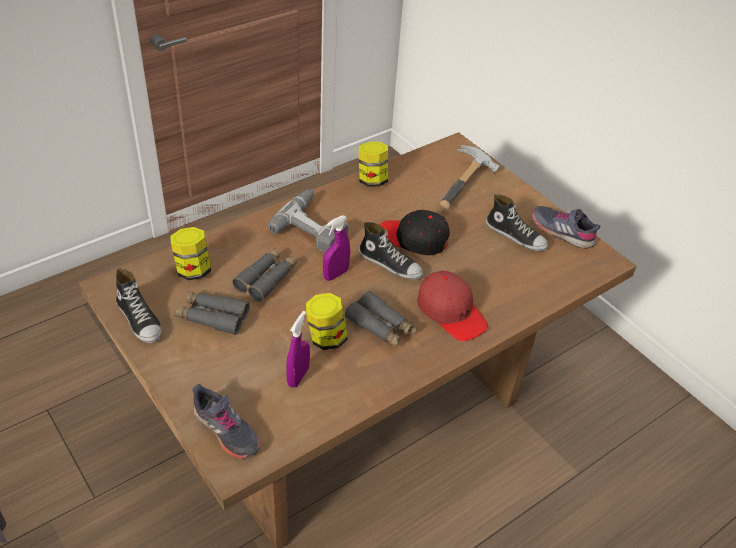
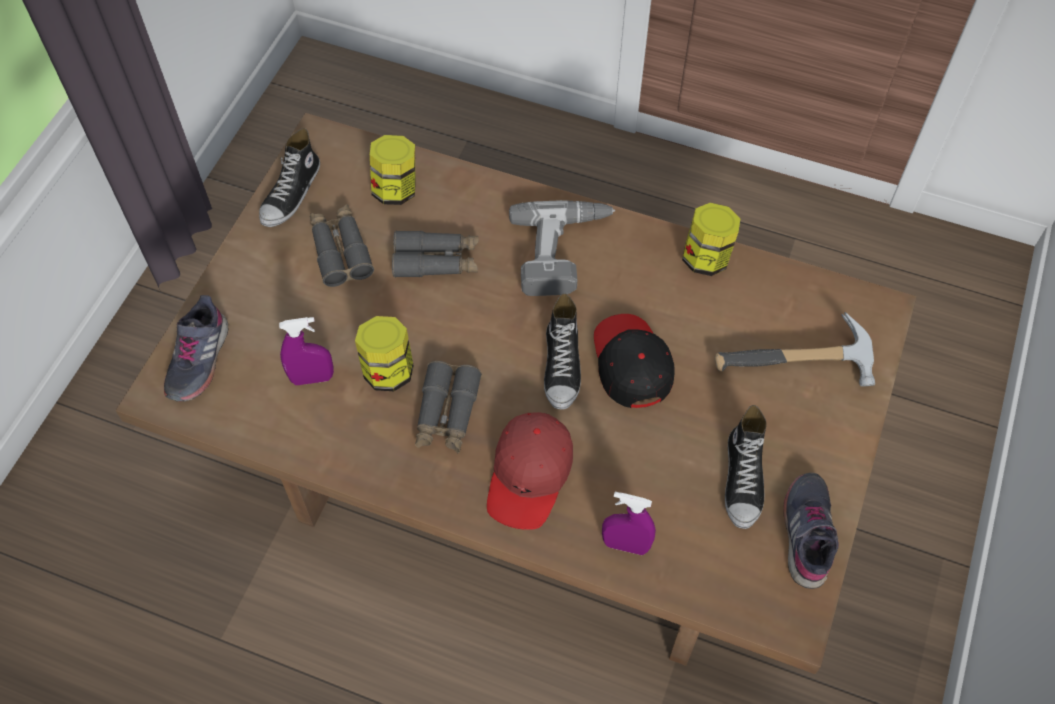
camera: 60 degrees right, 15 degrees up
purple spray bottle [323,215,350,281] -> purple spray bottle moved to [602,492,656,555]

